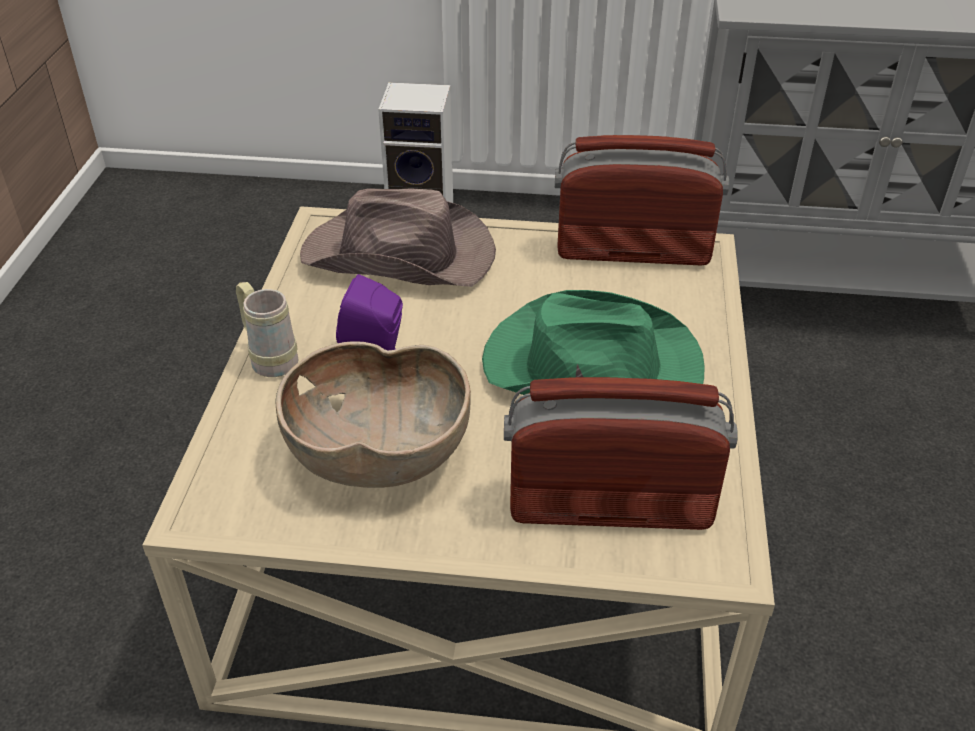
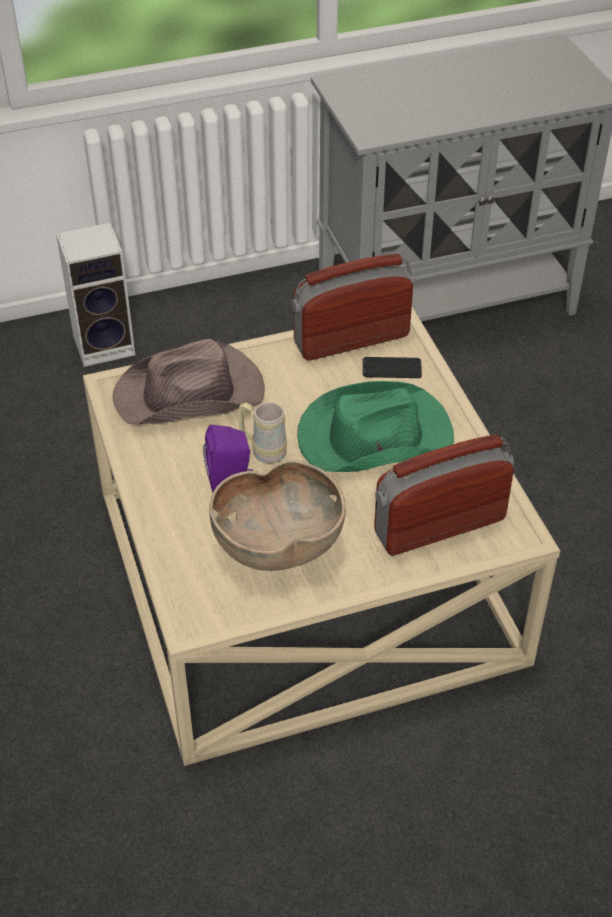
camera: 25 degrees left, 5 degrees up
beige mug [236,282,299,377] -> beige mug moved to [238,402,287,463]
none -> phone [363,357,422,378]

